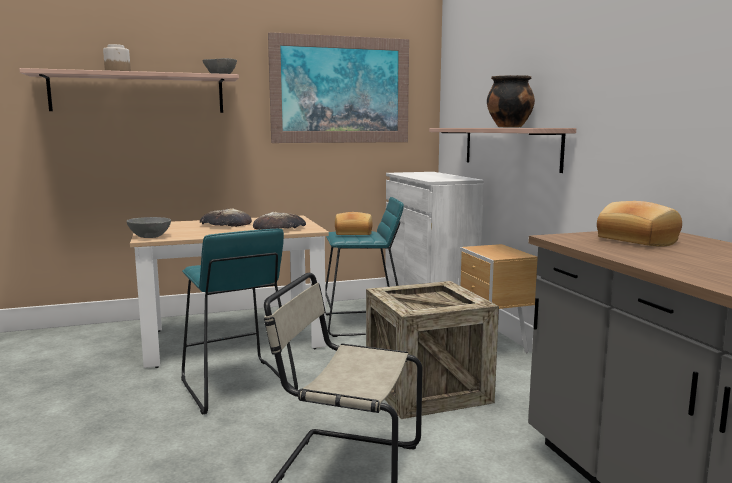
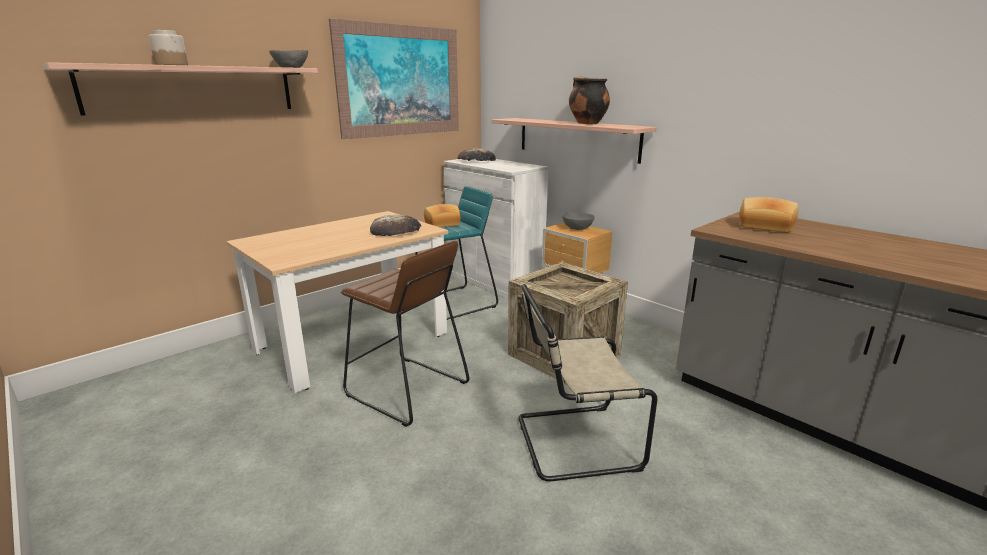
camera: 25 degrees left, 10 degrees up
grey bowl [127,217,171,238] -> grey bowl moved to [562,212,595,230]
turquoise stool [181,228,298,415] -> brown stool [341,241,469,427]
bread [200,208,252,227] -> bread moved to [457,148,496,161]

